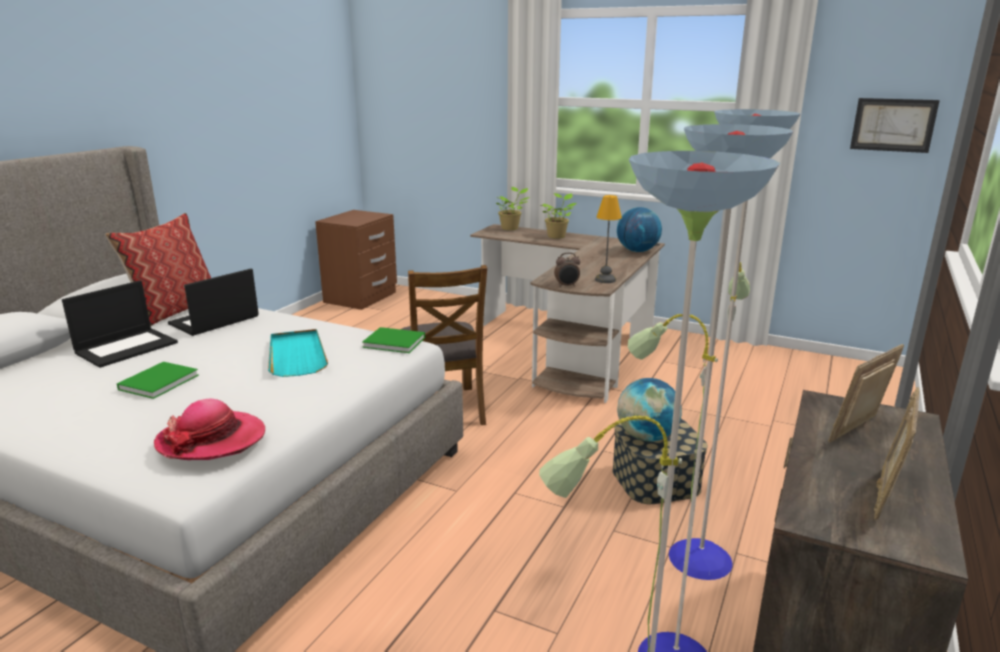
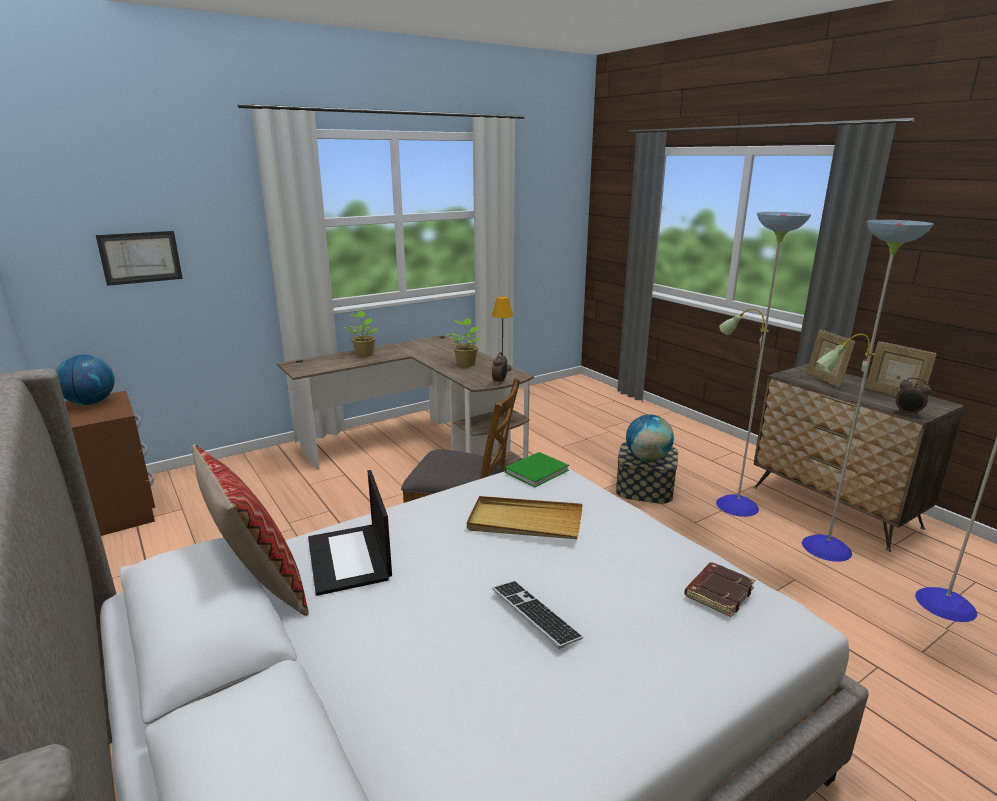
camera: 60 degrees left, 0 degrees up
laptop [62,281,178,368] -> none
green book [117,362,199,399] -> keyboard [492,581,583,649]
hat [154,399,265,460] -> brown book [684,562,755,617]
turquoise tray [268,329,328,377] -> beige tray [467,496,583,539]
potted plant [496,187,530,230] -> potted plant moved to [447,318,481,367]
globe [617,207,662,252] -> globe moved to [56,354,115,405]
picture [850,98,940,153] -> picture moved to [96,231,183,286]
none -> alarm clock [896,377,931,416]

